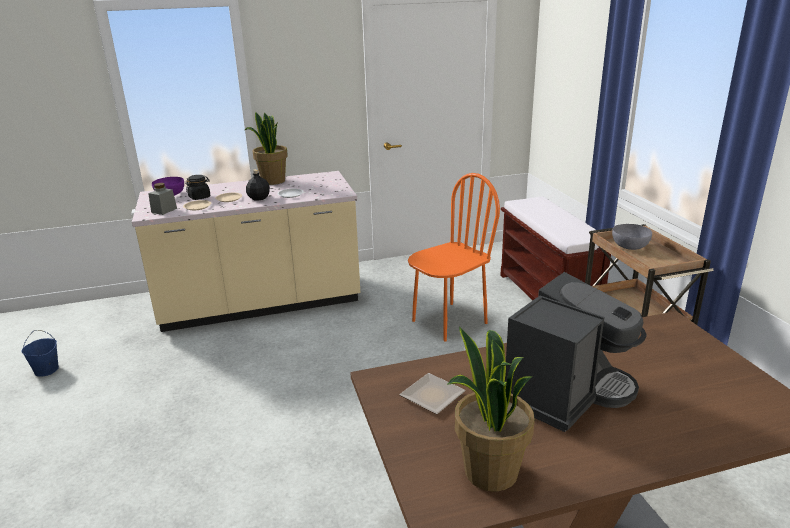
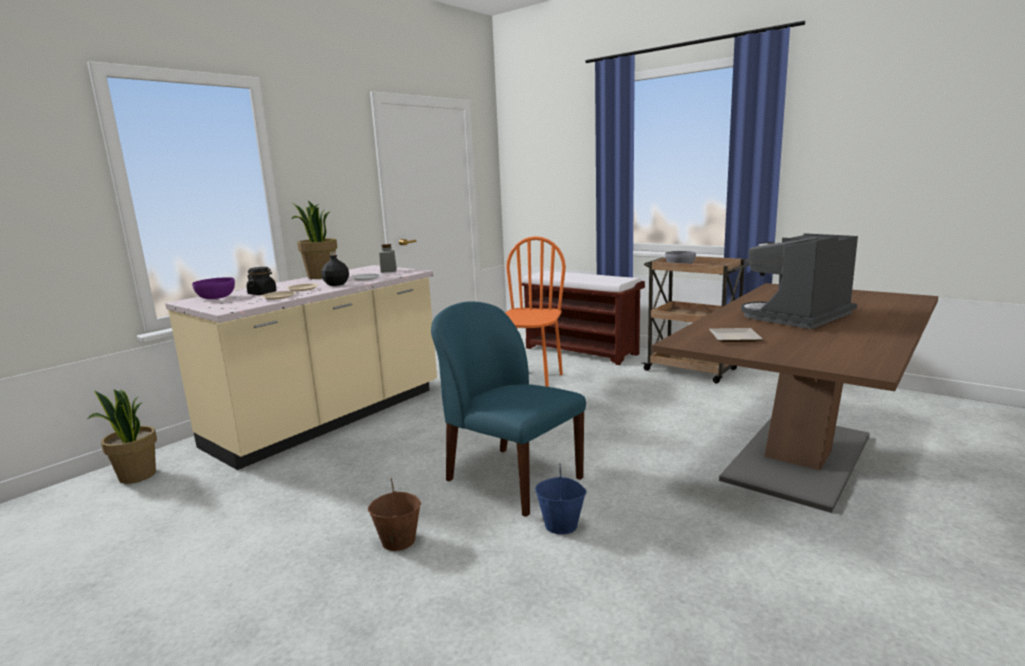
camera: 35 degrees left, 10 degrees down
blue bucket [21,330,59,377] -> blue bucket moved to [535,466,587,534]
grey jar [148,183,177,215] -> grey jar moved to [379,244,397,273]
potted plant [447,326,535,491] -> potted plant moved to [88,389,157,484]
coffee machine [505,272,647,432] -> coffee machine turned 135 degrees counterclockwise [741,233,858,329]
none -> brown bucket [368,478,421,551]
none -> blue chair [431,301,586,517]

